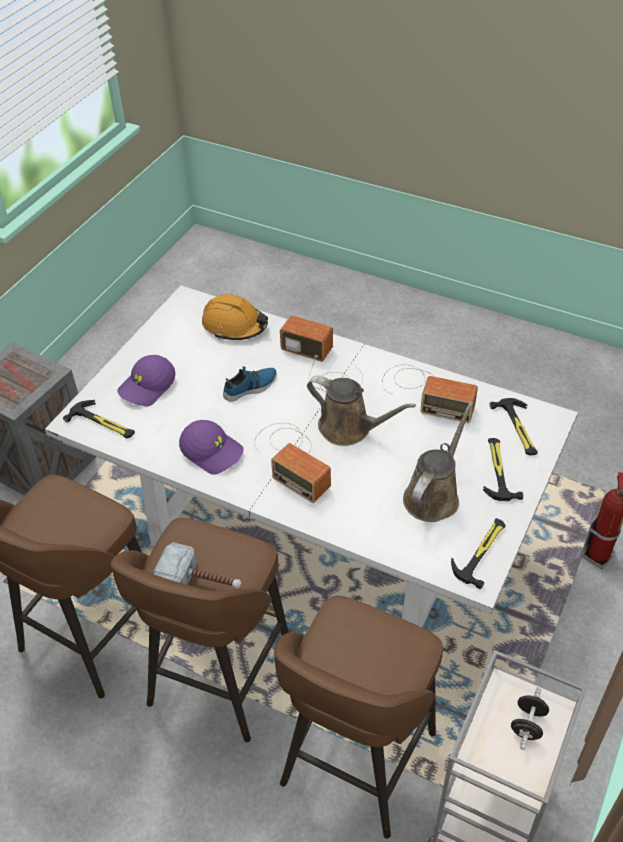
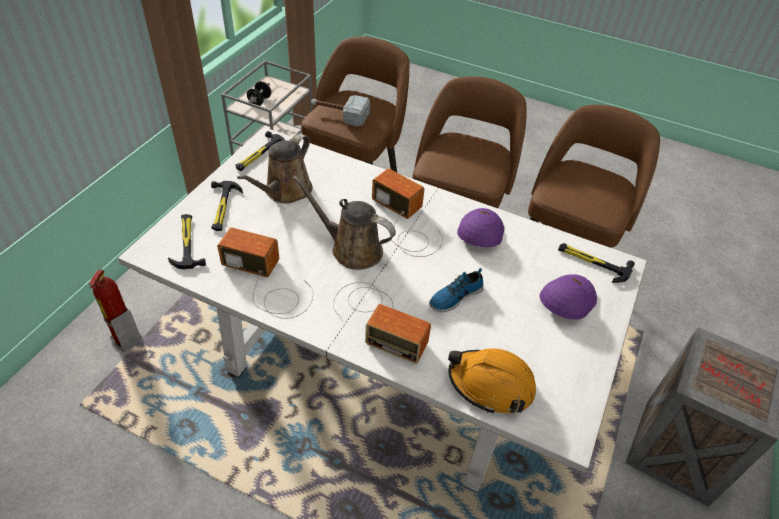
camera: 175 degrees right, 0 degrees up
hammer [153,542,241,589] -> hammer moved to [311,95,370,126]
purple cap [179,420,244,475] -> purple cap turned 75 degrees clockwise [457,208,504,247]

